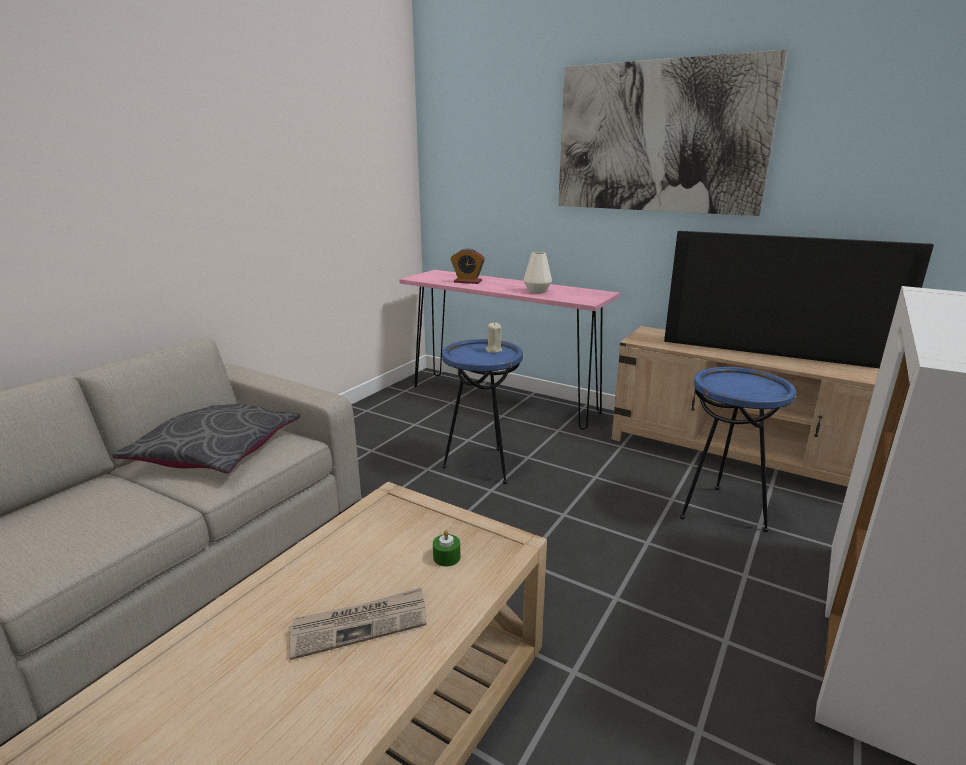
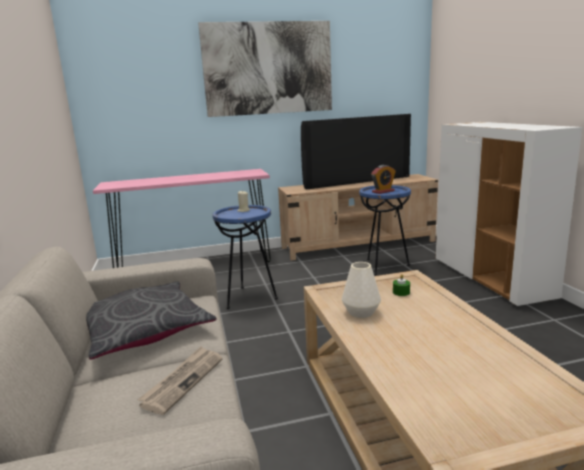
camera: 45 degrees left, 5 degrees down
newspaper [288,587,427,660] -> newspaper moved to [137,346,222,415]
alarm clock [451,248,485,284] -> alarm clock moved to [371,165,396,194]
white vase [523,252,552,293] -> white vase moved to [342,262,381,318]

